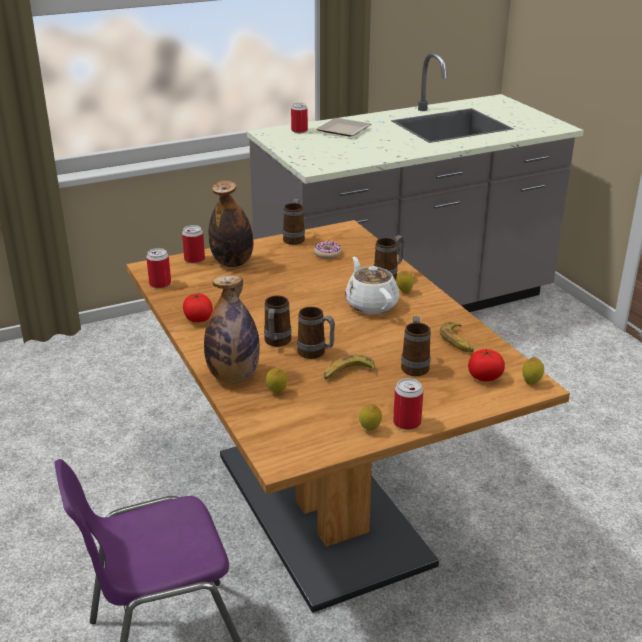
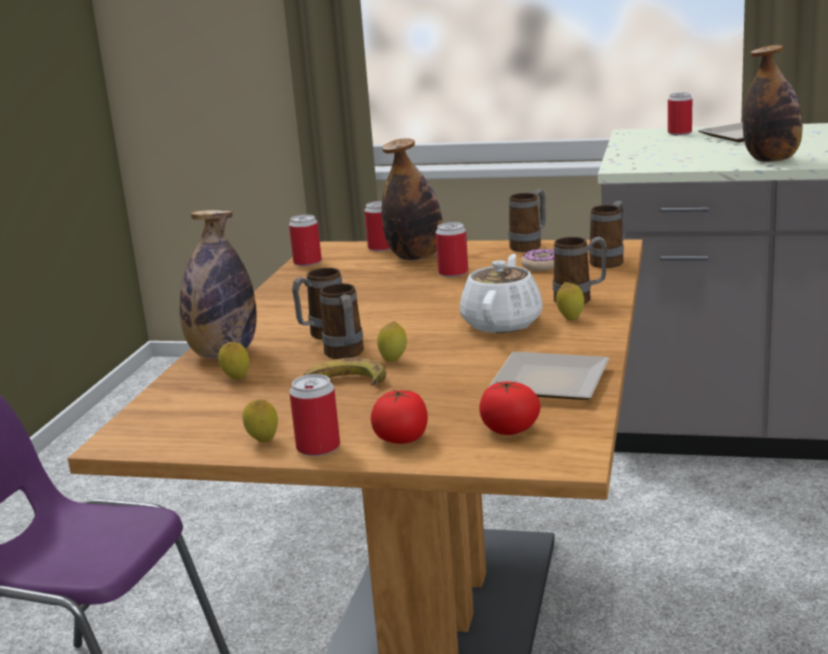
camera: 40 degrees right, 10 degrees down
tomato [183,293,213,322] -> tomato moved to [371,389,428,444]
mug [401,316,431,376] -> mug moved to [589,201,626,268]
banana [440,322,474,352] -> plate [489,352,609,400]
lemon [522,357,544,385] -> lemon moved to [377,321,407,362]
none -> can [435,222,468,277]
none -> bottle [743,45,803,162]

